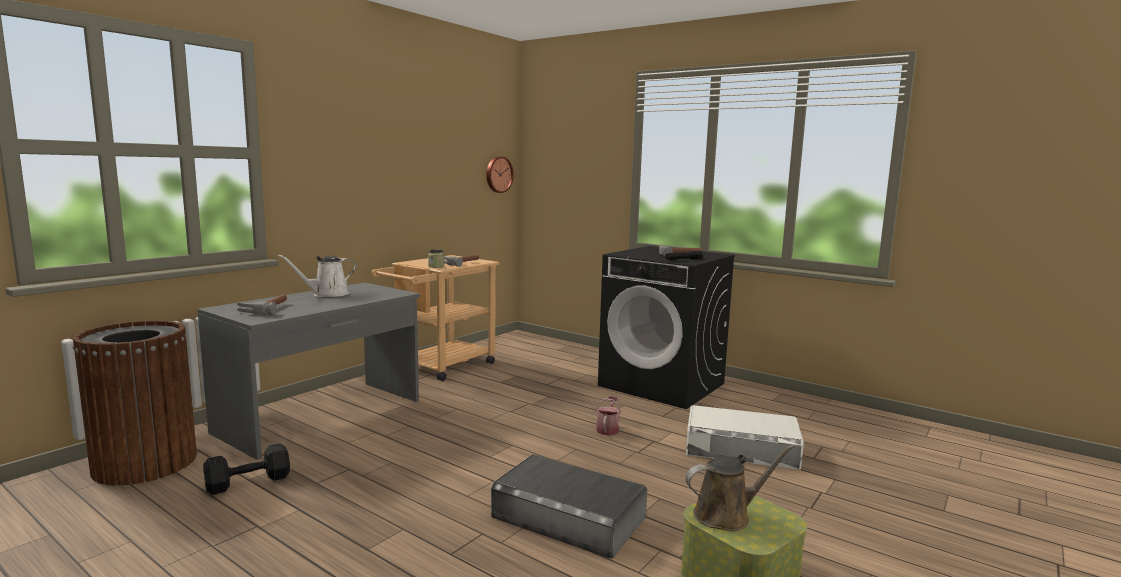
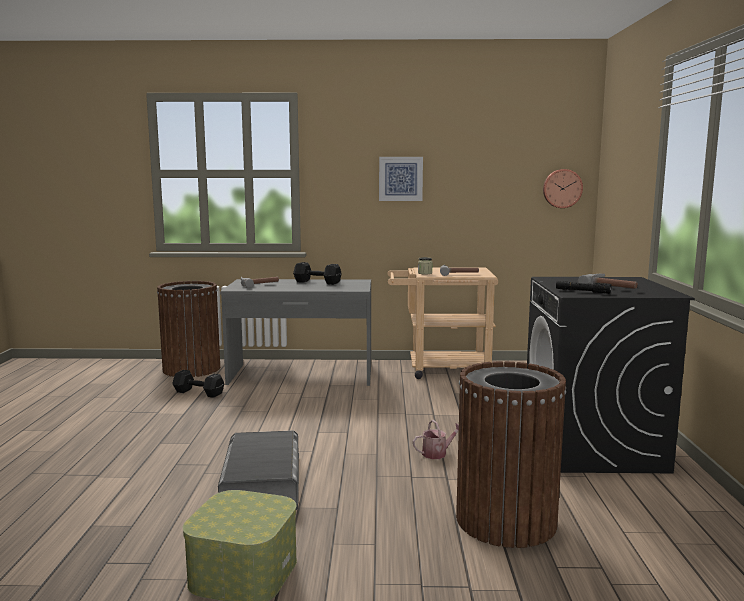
camera: 55 degrees right, 0 degrees up
white watering can [278,254,356,297] -> black dumbbell [293,262,342,285]
white storage box [686,405,803,470] -> brown trash can [456,361,566,548]
brown watering can [686,444,795,531] -> none
none -> picture [379,157,423,201]

